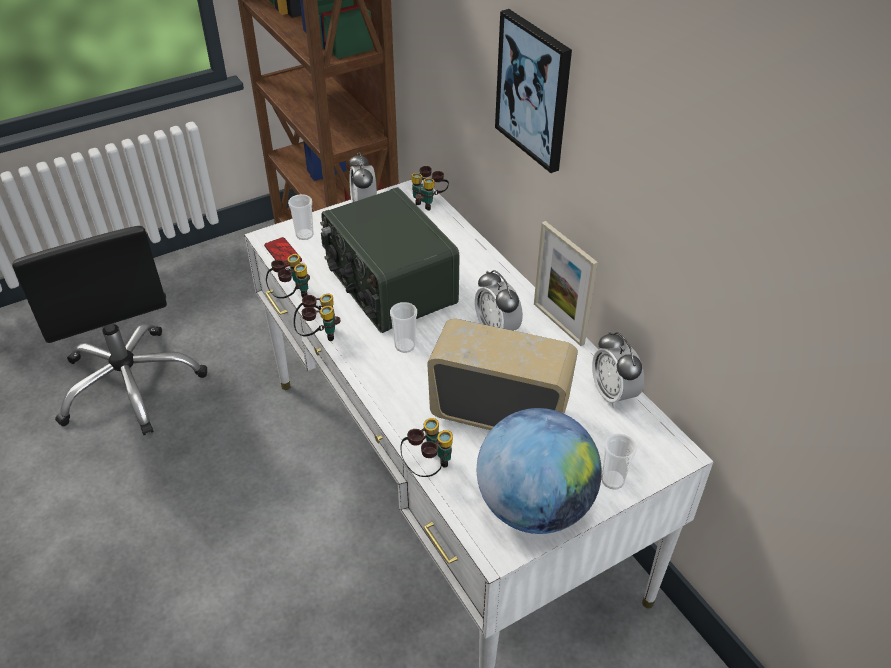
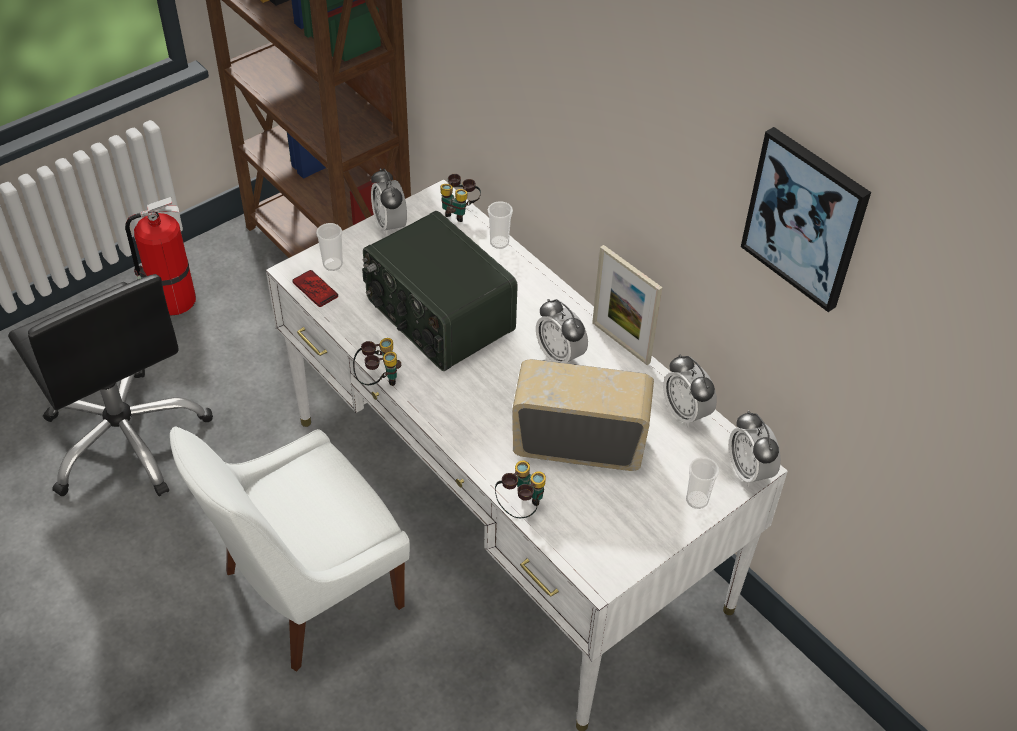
camera: 10 degrees left, 5 degrees up
binoculars [266,254,310,299] -> none
cup [390,302,417,353] -> cup moved to [488,201,513,249]
globe [477,408,602,534] -> none
picture [495,9,572,173] -> picture moved to [741,127,871,312]
none -> fire extinguisher [125,197,196,316]
none -> white chair [170,427,410,672]
none -> alarm clock [729,411,781,487]

